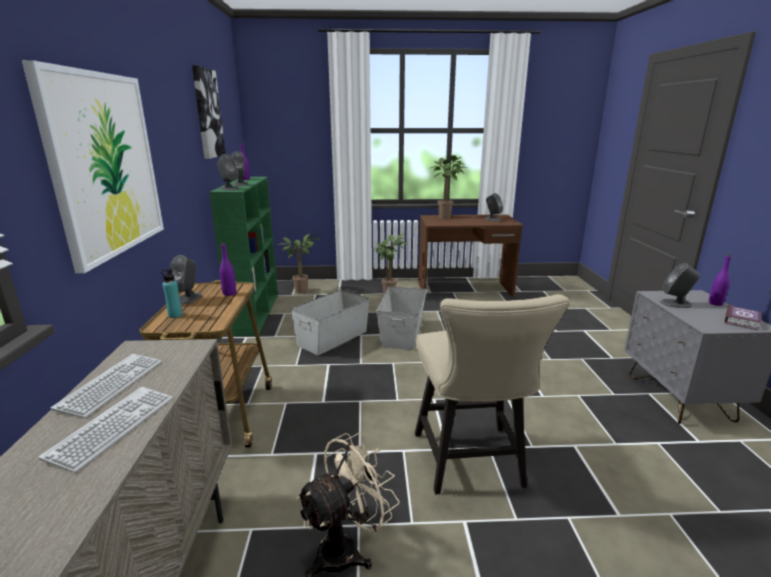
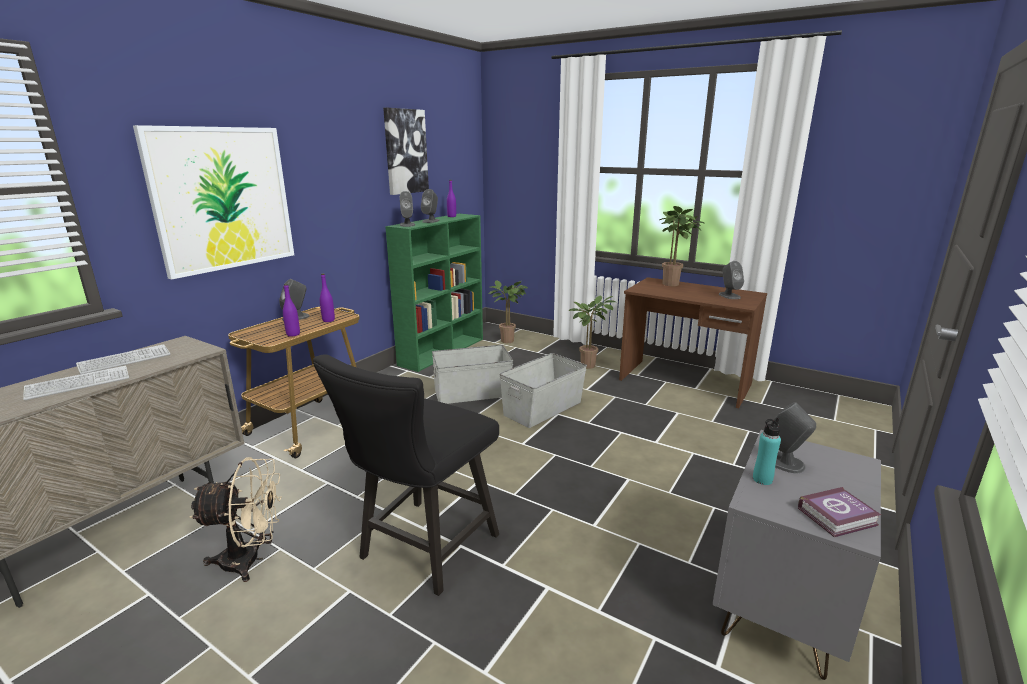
camera: 35 degrees right, 0 degrees up
turquoise bottle [161,268,182,318] -> turquoise bottle moved to [753,417,781,485]
beige chair [415,294,570,494] -> black chair [313,354,499,596]
purple bottle [709,255,731,306] -> purple bottle moved to [283,284,300,337]

